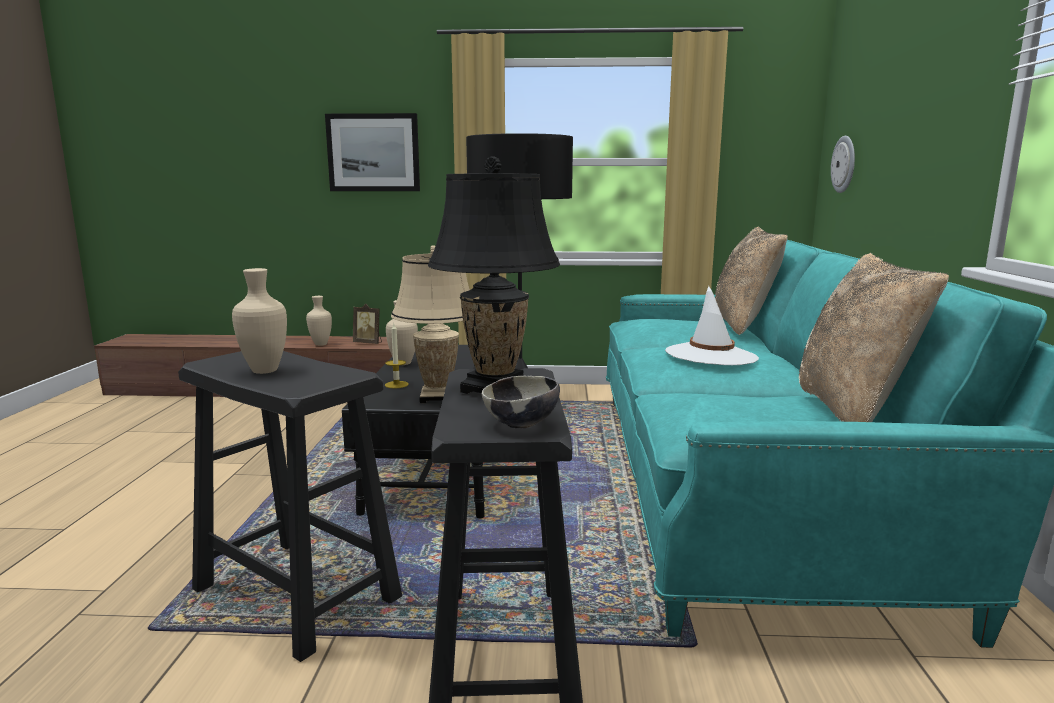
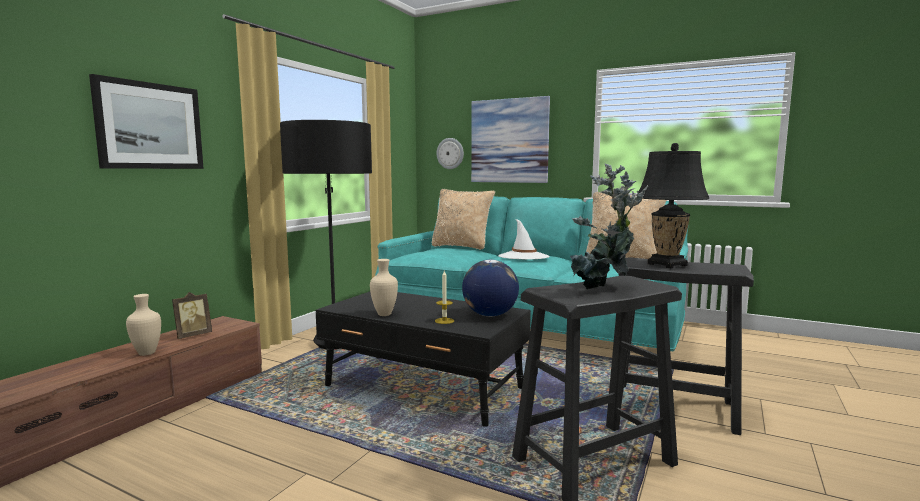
camera: 65 degrees left, 5 degrees down
beige vase [232,268,287,374] -> potted plant [570,163,648,289]
beige table lamp [391,245,470,403] -> globe [462,260,519,316]
bowl [482,376,560,429] -> none
none -> picture [471,96,550,183]

